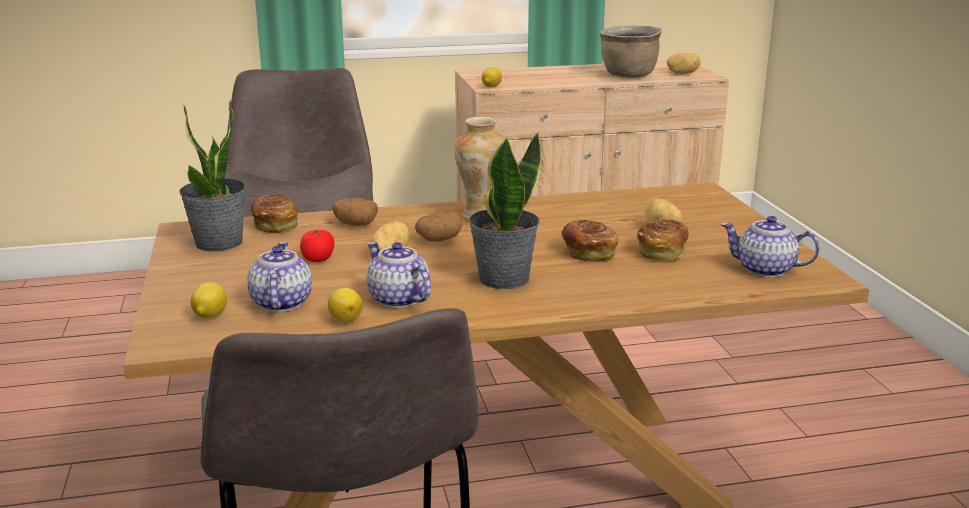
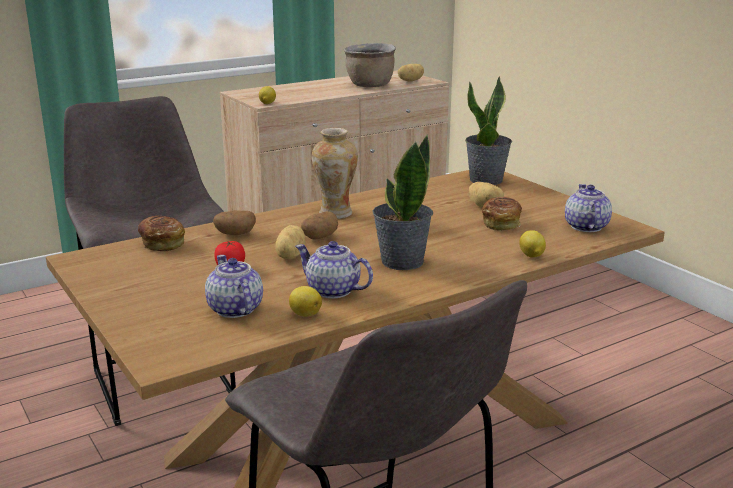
camera: 20 degrees left, 0 degrees up
potted plant [180,100,246,251] -> potted plant moved to [465,76,512,185]
lemon [191,282,227,318] -> lemon moved to [519,230,546,258]
bread [562,220,618,262] -> none
teapot [721,216,820,277] -> teapot turned 90 degrees clockwise [565,184,612,232]

